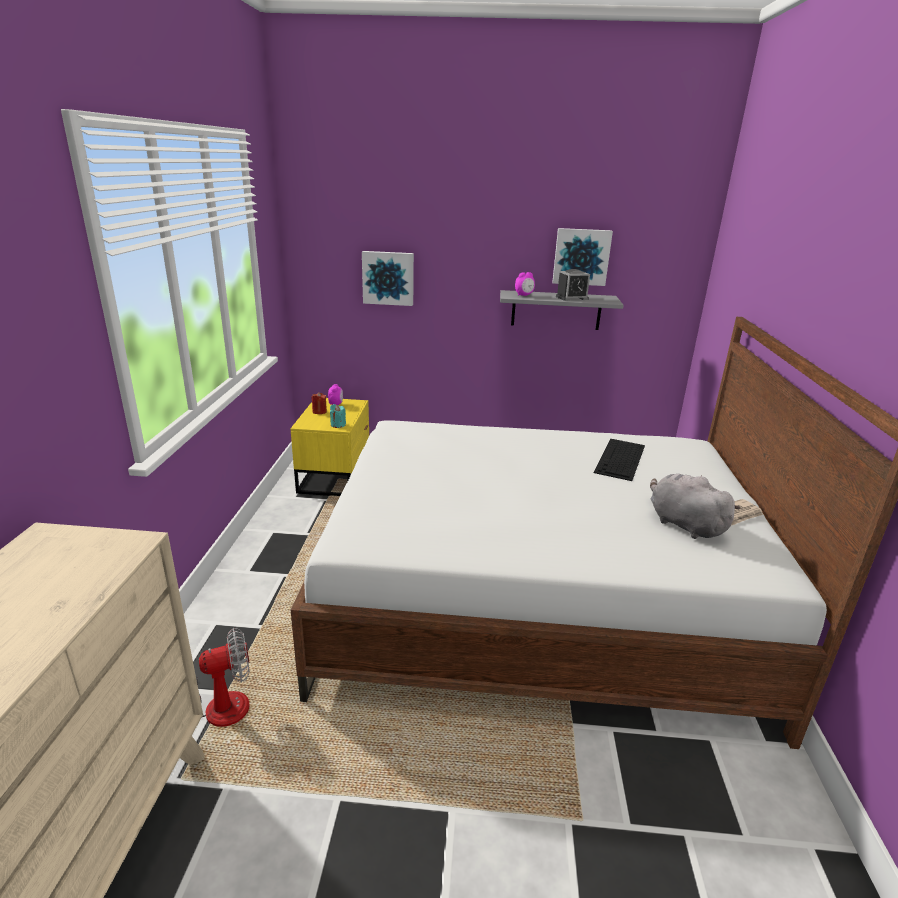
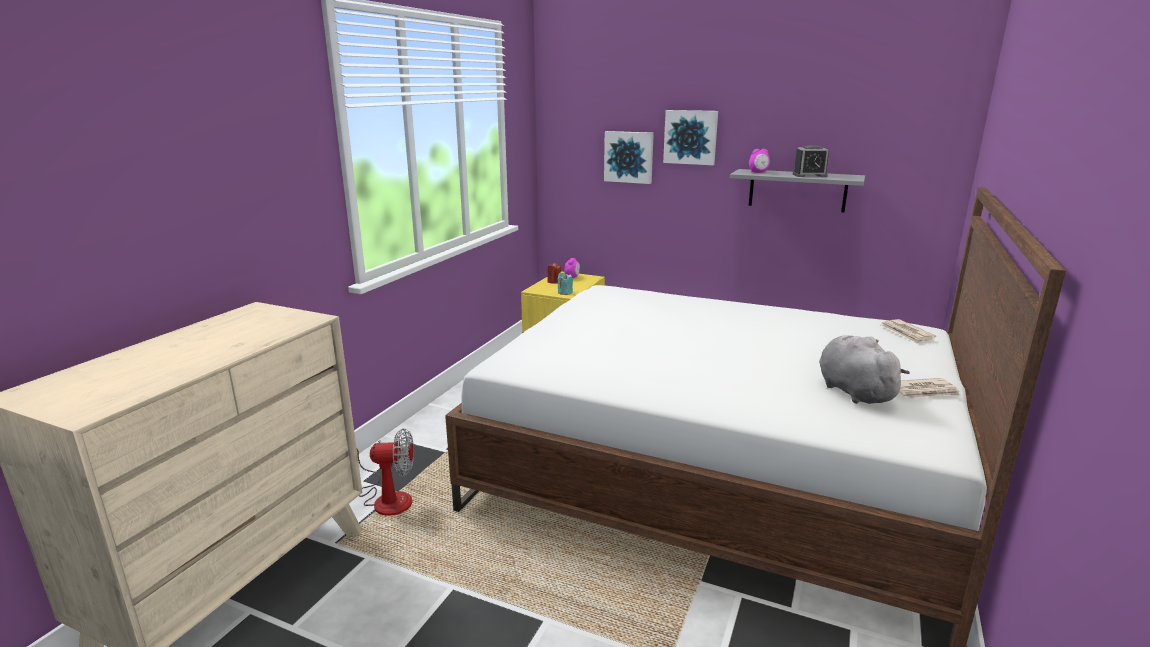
camera: 20 degrees right, 5 degrees down
picture [552,228,613,286] -> picture moved to [663,110,718,165]
keyboard [594,439,645,481] -> none
none -> newspaper [881,319,936,343]

